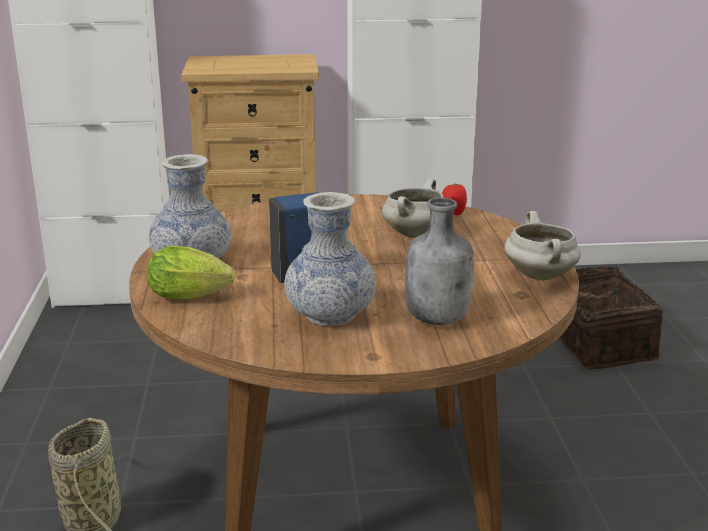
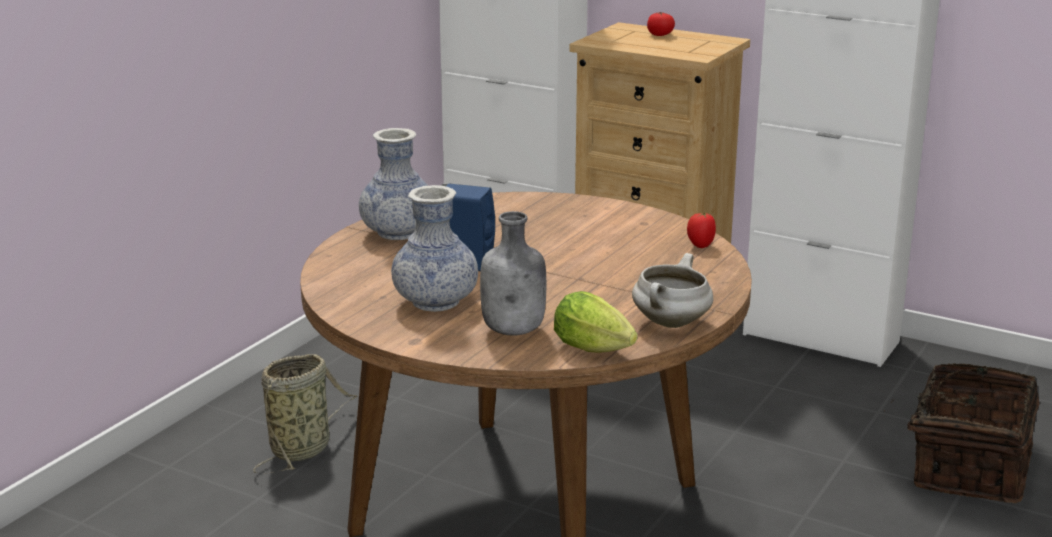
camera: 35 degrees right, 0 degrees up
lettuce [147,246,235,300] -> lettuce moved to [554,291,637,353]
white cooking pot [382,179,444,238] -> none
none -> tomato [647,12,675,36]

